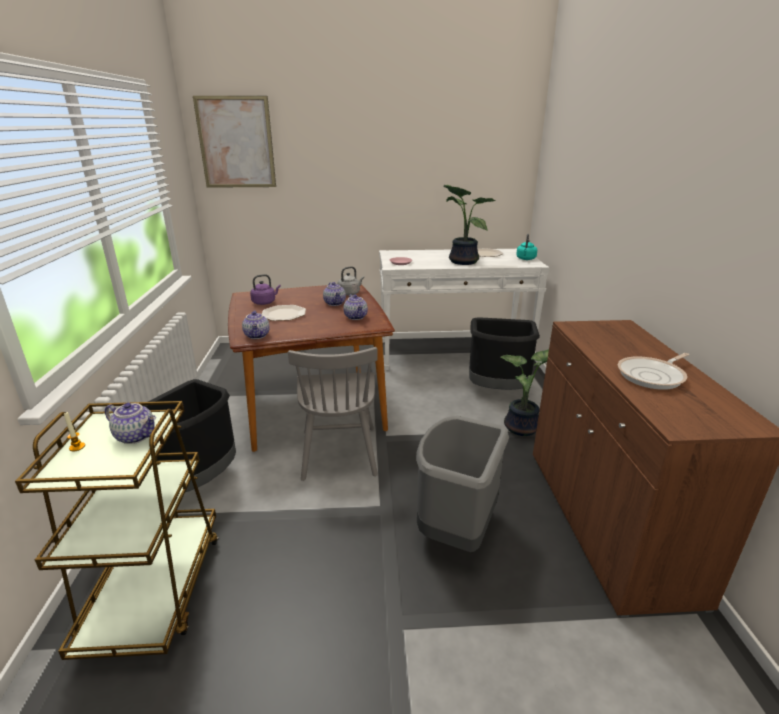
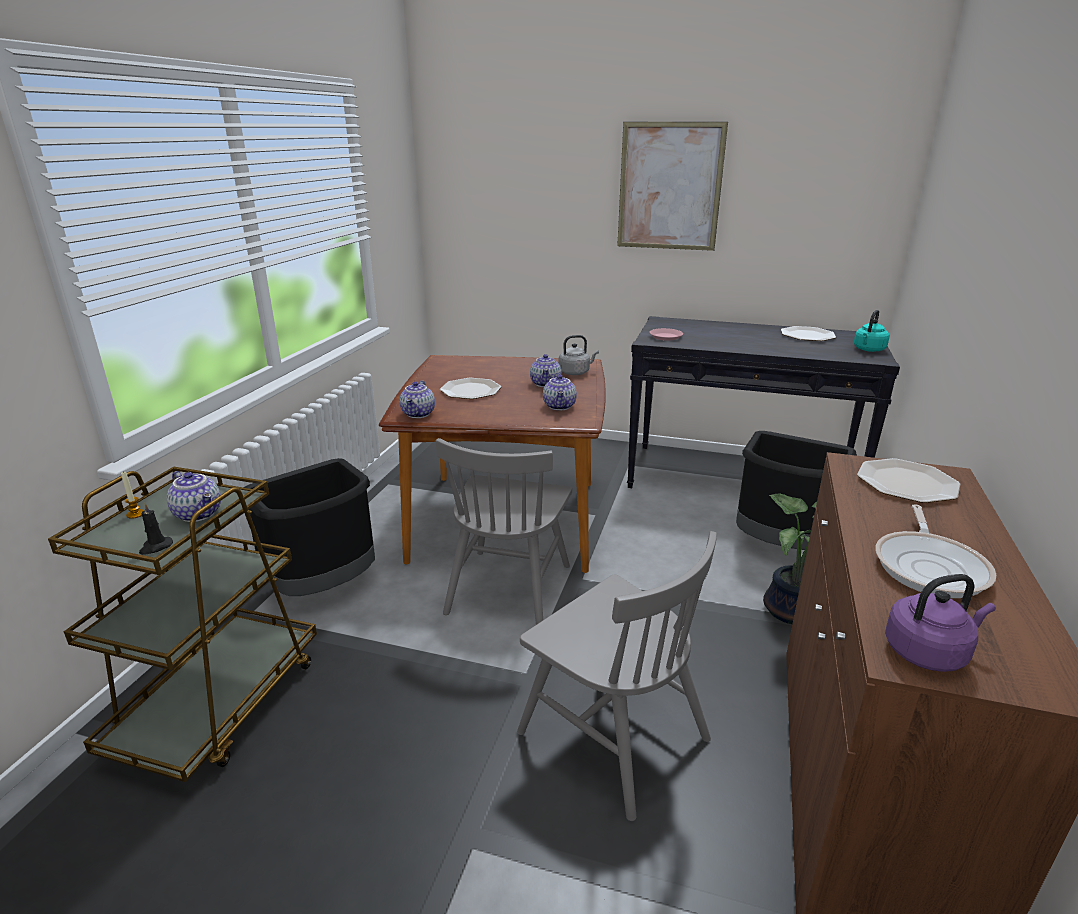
camera: 20 degrees right, 0 degrees up
picture [193,96,276,188] -> picture moved to [617,122,728,251]
purple kettle [250,274,281,305] -> purple kettle moved to [885,574,996,672]
white console table [379,249,550,370] -> black console table [627,316,900,488]
grey trash can [416,416,509,552] -> grey chair [517,531,717,821]
potted plant [443,185,495,265] -> none
frying pan [618,353,689,390] -> frying pan turned 60 degrees counterclockwise [875,504,996,598]
none -> black candle [139,502,173,555]
none -> plate [857,458,960,503]

